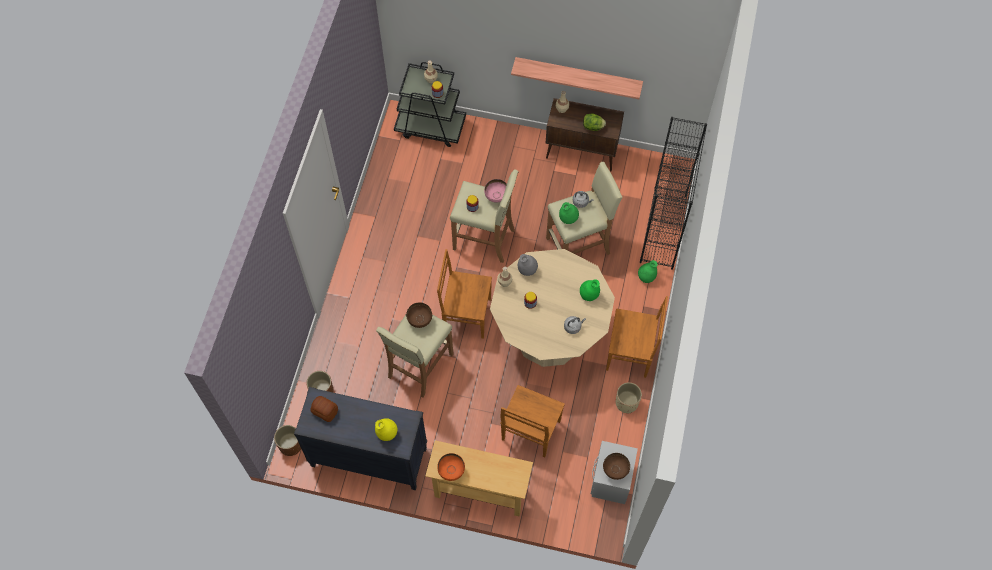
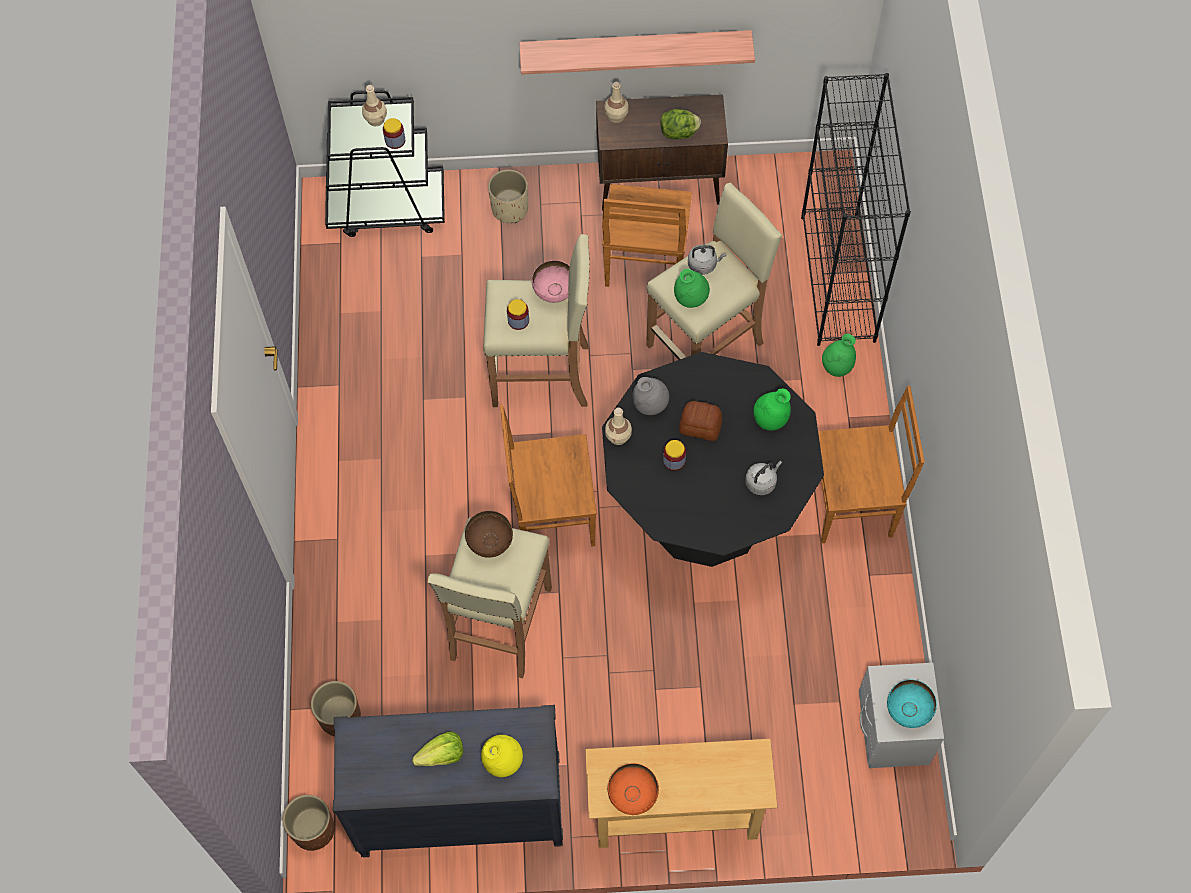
camera: 15 degrees left, 0 degrees up
bread [310,396,338,422] -> bread moved to [679,401,722,441]
beige dining table [490,249,615,367] -> black dining table [602,352,824,567]
brown chair [500,385,565,457] -> brown chair moved to [602,184,692,287]
brown bowl [603,453,630,480] -> turquoise bowl [887,680,937,728]
beige planter [616,382,642,414] -> beige planter moved to [488,170,528,223]
none -> lettuce [412,731,463,766]

